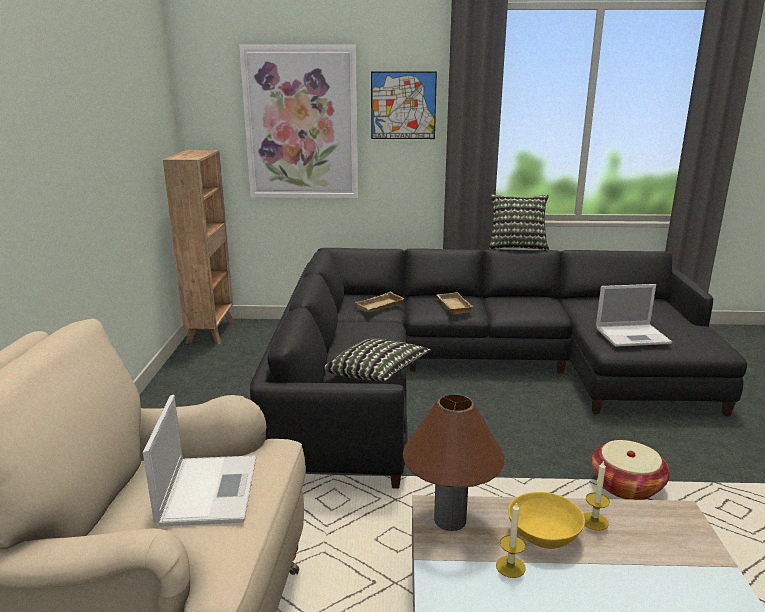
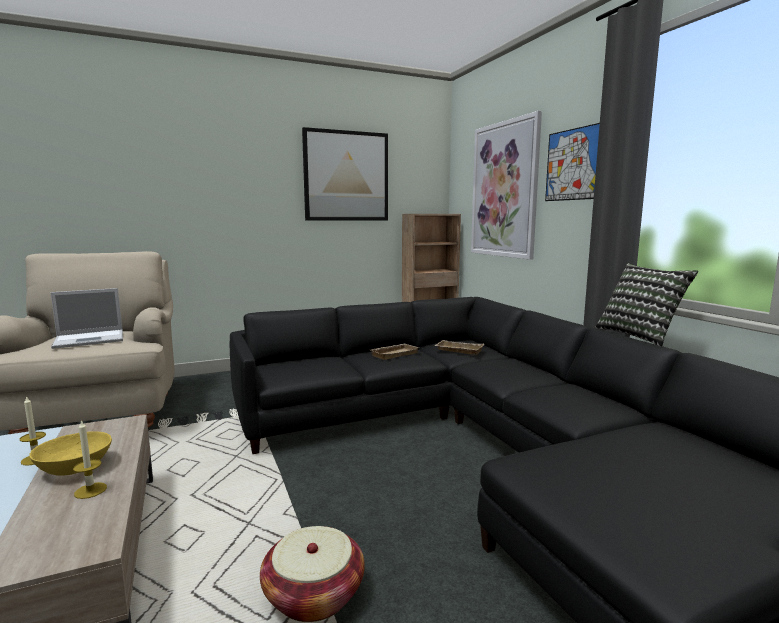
camera: 65 degrees right, 10 degrees down
pillow [325,338,431,381] -> none
brown table lamp [402,394,504,531] -> none
beige tray [437,292,472,314] -> beige tray moved to [371,344,419,360]
laptop [596,284,672,347] -> none
none -> picture [302,127,388,221]

